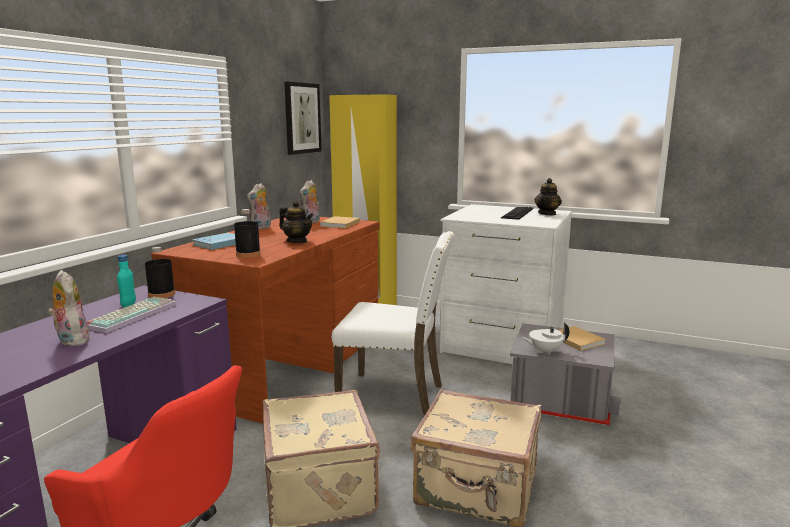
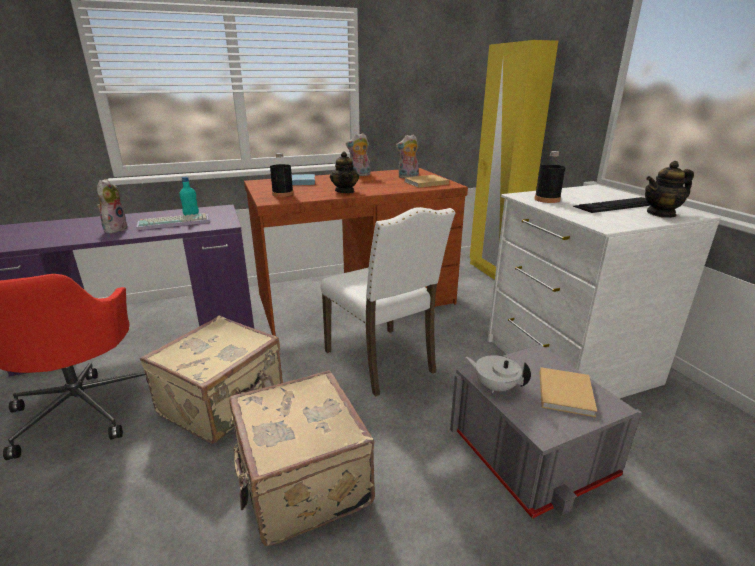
camera: 45 degrees right, 10 degrees up
black bottle [145,247,175,298] -> black bottle moved to [534,151,566,203]
picture [284,82,322,155] -> none

